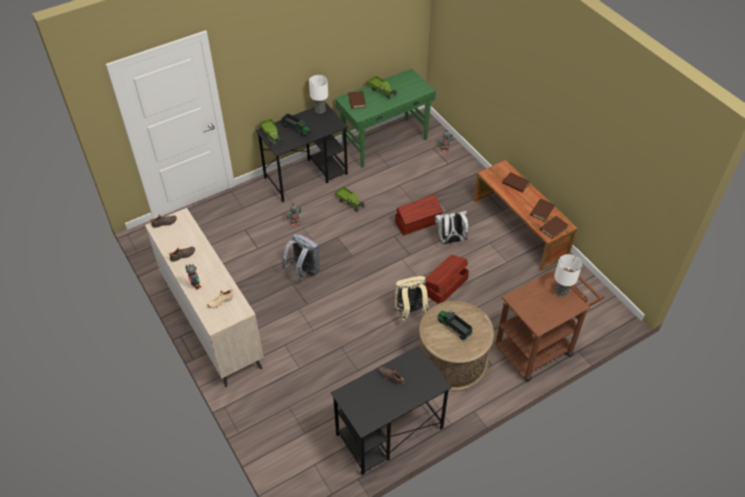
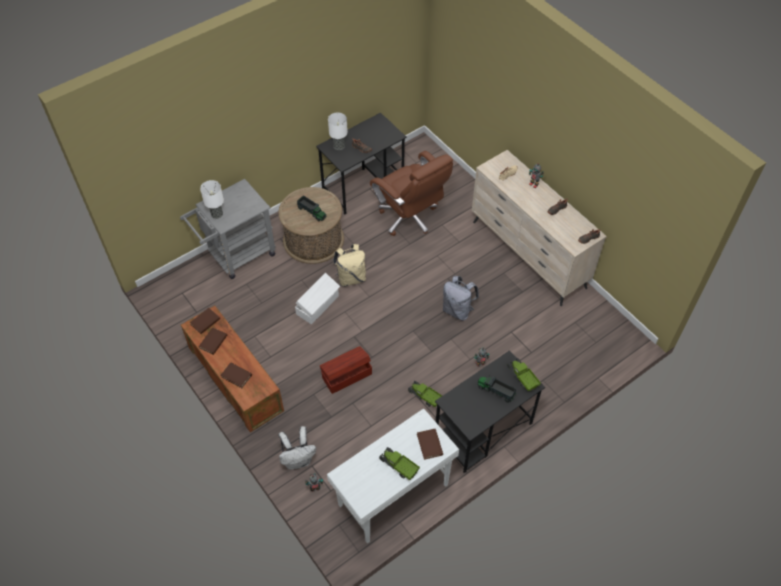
camera: 175 degrees right, 5 degrees up
table lamp [309,75,328,113] -> table lamp moved to [328,112,348,150]
green console table [335,68,436,167] -> white console table [327,408,459,544]
brown storage box [425,255,469,304] -> white storage box [295,273,340,324]
white backpack [435,211,469,245] -> white backpack moved to [278,426,316,469]
brown cart [495,269,604,381] -> grey cart [180,179,276,279]
none -> brown office chair [370,151,453,236]

